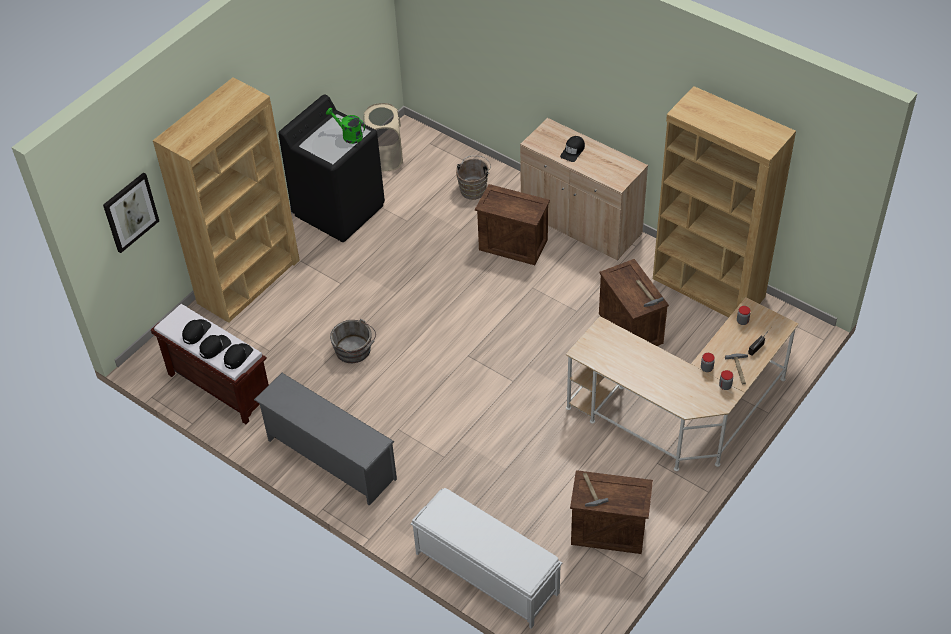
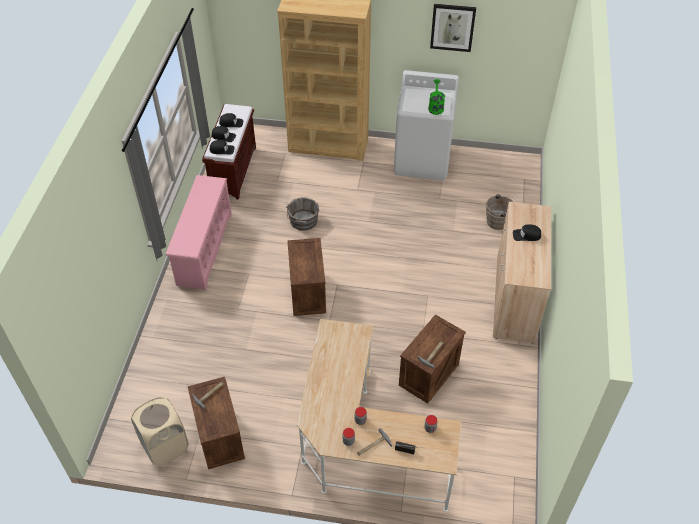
camera: 60 degrees right, 0 degrees up
picture [103,173,159,253] -> picture moved to [430,4,476,52]
grey shoe rack [254,373,397,506] -> pink shoe rack [165,175,232,291]
black washing machine [278,94,385,242] -> white washing machine [394,70,459,181]
beige laundry basket [363,103,403,171] -> beige laundry basket moved to [131,397,189,466]
white bench [411,488,562,629] -> none
crate [475,184,550,265] -> crate moved to [287,238,326,316]
brown bookcase [653,86,796,317] -> none

